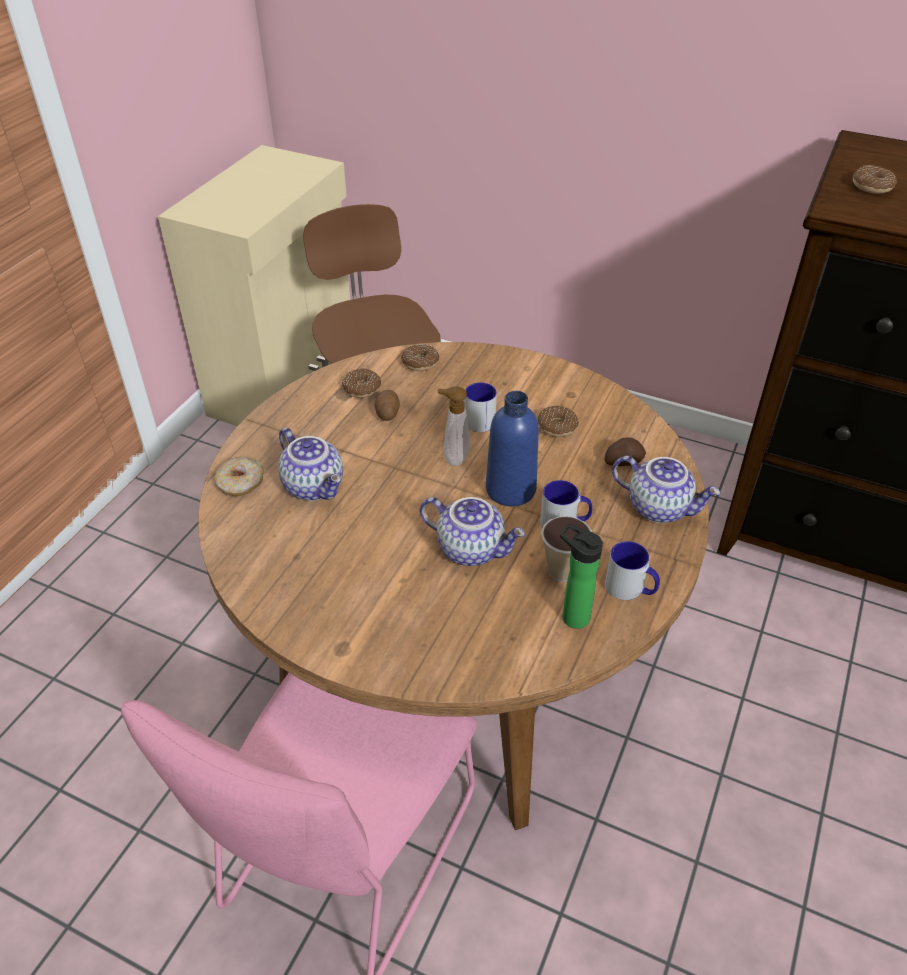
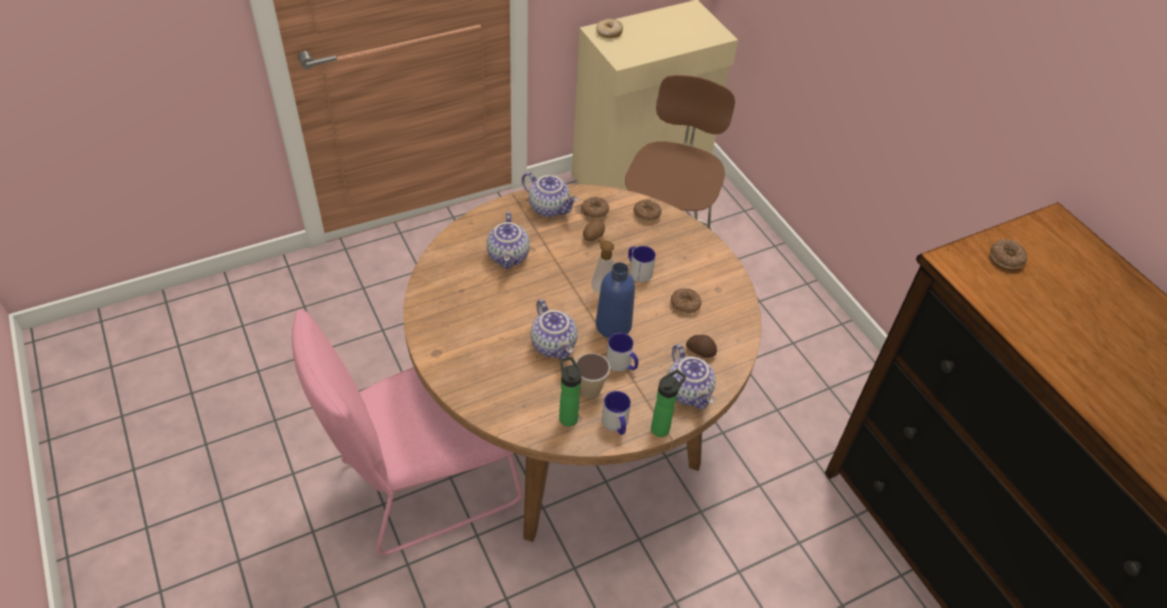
camera: 35 degrees right, 5 degrees up
donut [214,456,264,496] -> donut moved to [596,19,623,38]
none -> teapot [522,172,578,217]
none -> bottle [651,369,686,437]

